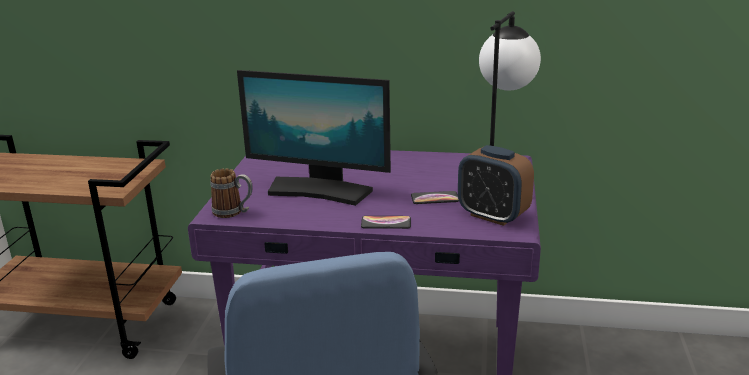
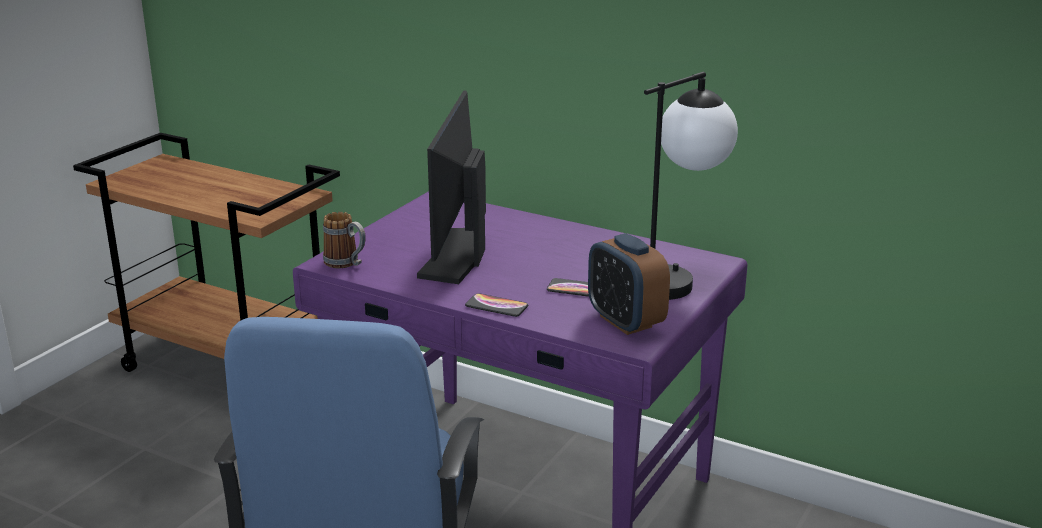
camera: 20 degrees right, 0 degrees up
monitor [237,70,391,206] -> monitor turned 60 degrees clockwise [417,90,486,284]

